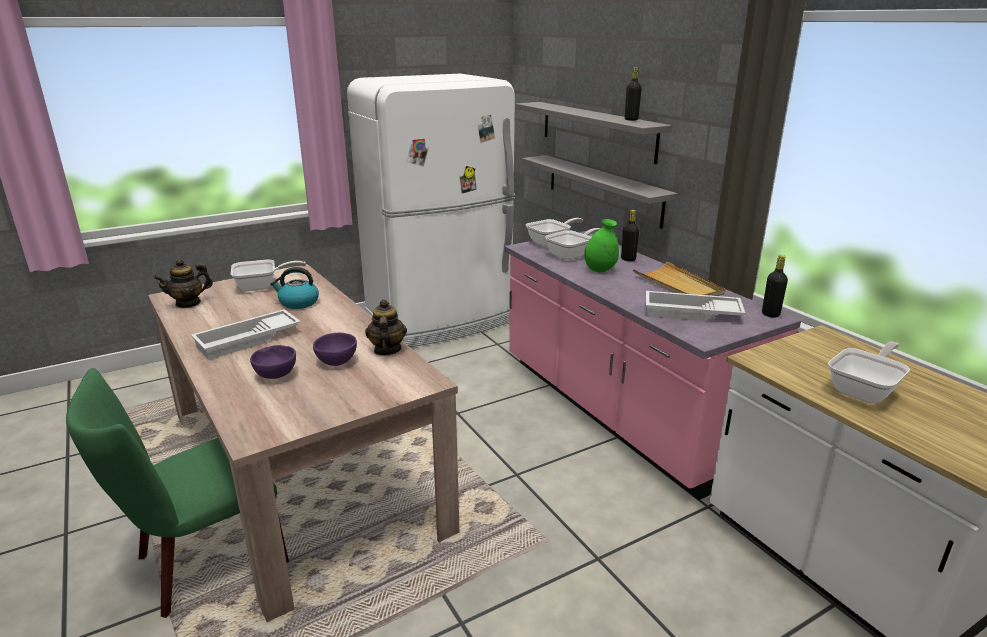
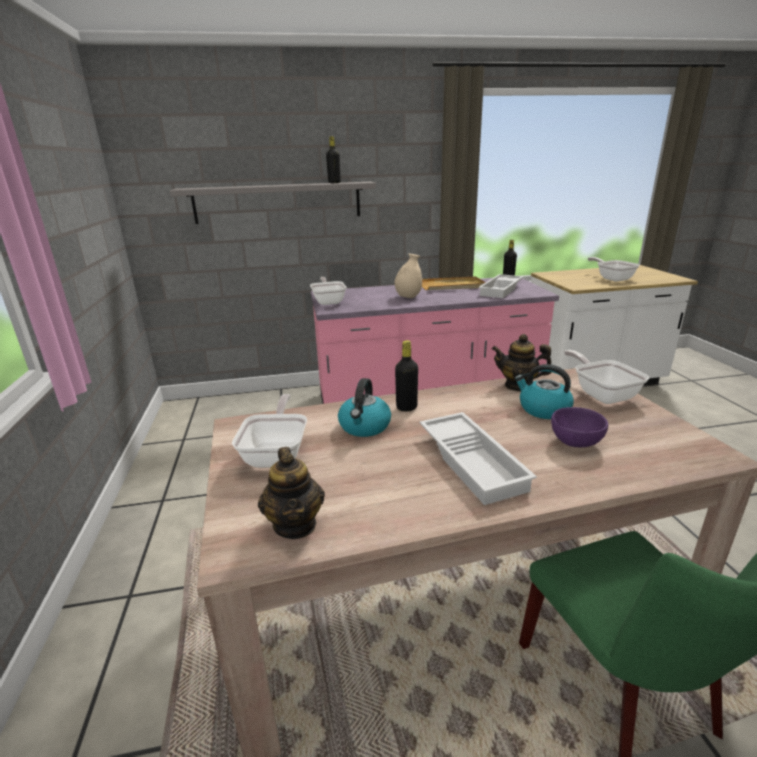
camera: 70 degrees left, 0 degrees up
purple bowl [313,333,357,366] -> kettle [514,364,574,419]
white fridge [347,74,515,347] -> none
grey shelf [522,155,678,229] -> none
frying pan [545,228,600,260] -> frying pan moved to [564,350,650,404]
green vase [584,219,619,272] -> beige vase [394,254,422,298]
black bottle [621,210,639,261] -> black bottle moved to [395,340,418,412]

